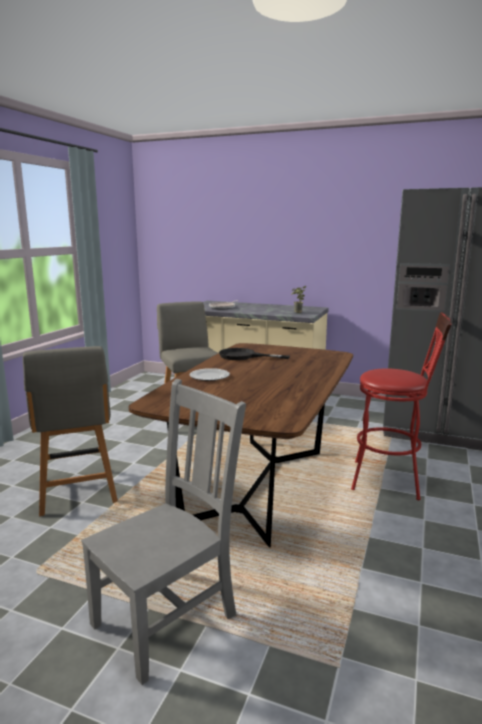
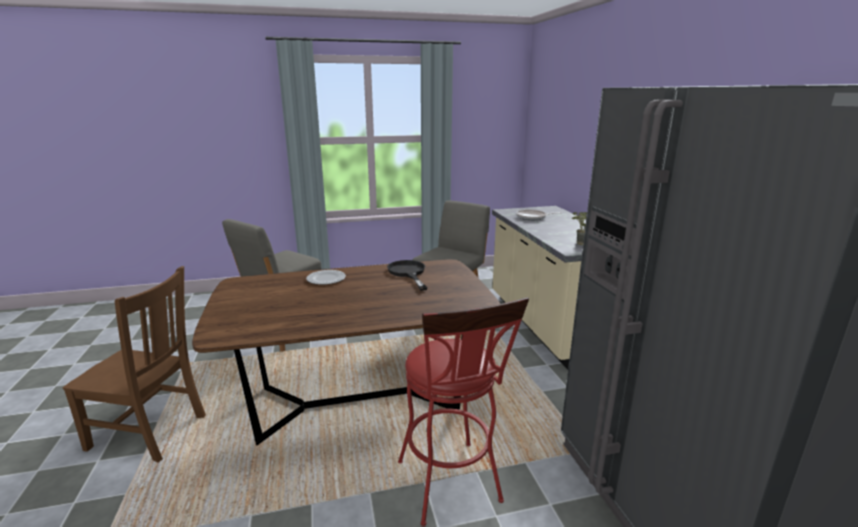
camera: 55 degrees right, 5 degrees up
grey chair [81,379,246,685] -> brown chair [63,266,206,462]

